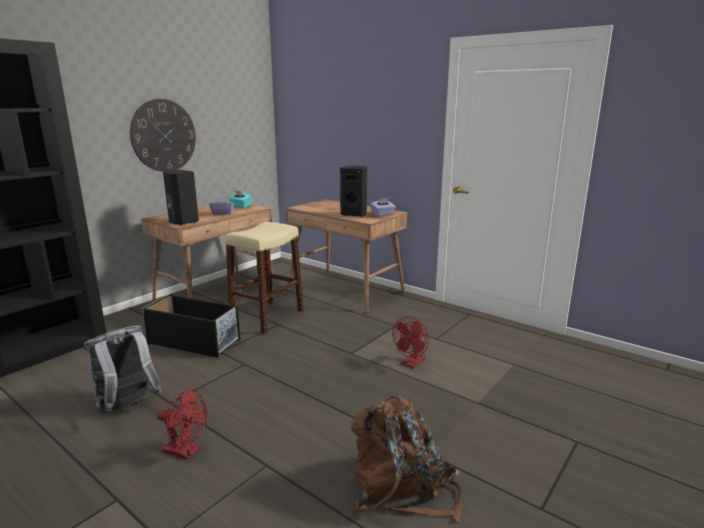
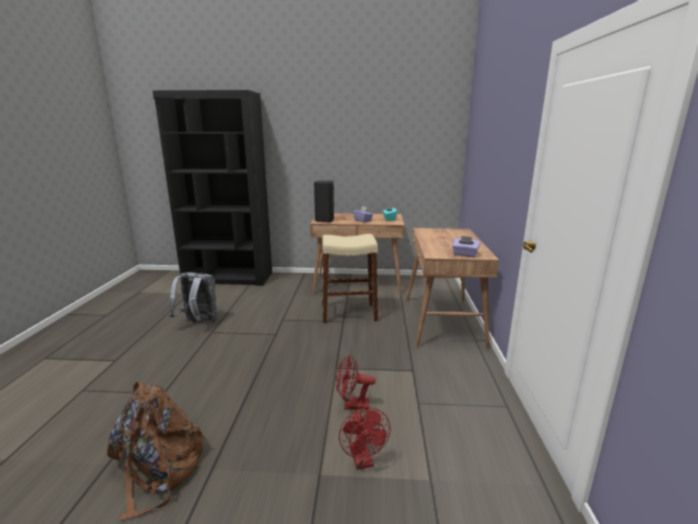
camera: 55 degrees right, 0 degrees up
wall clock [130,99,196,172] -> none
black storage box [142,293,241,358] -> none
red fan [157,389,207,460] -> red fan moved to [339,408,391,470]
black speaker [340,166,367,217] -> none

